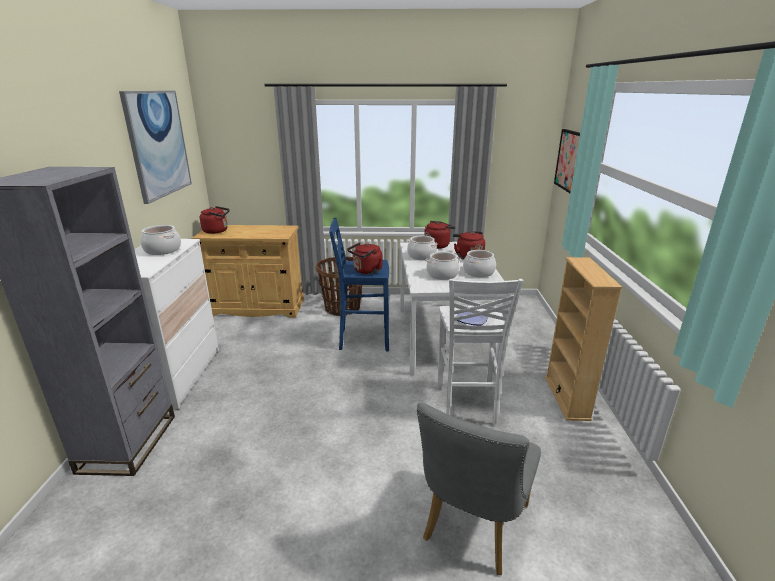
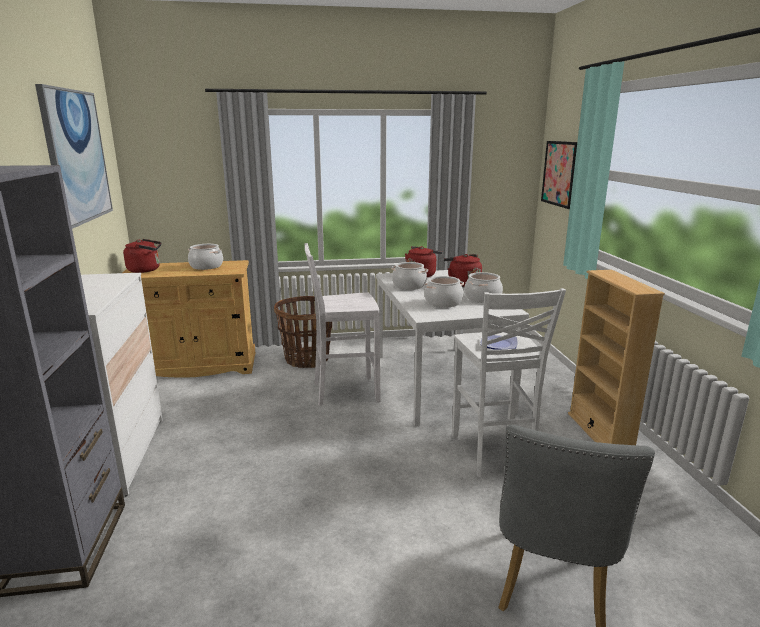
camera: 10 degrees left, 5 degrees down
cooking pot [140,225,181,255] -> cooking pot moved to [188,244,223,270]
blue stool [329,217,389,352] -> white stool [304,243,380,406]
red kettle [347,242,382,274] -> none

